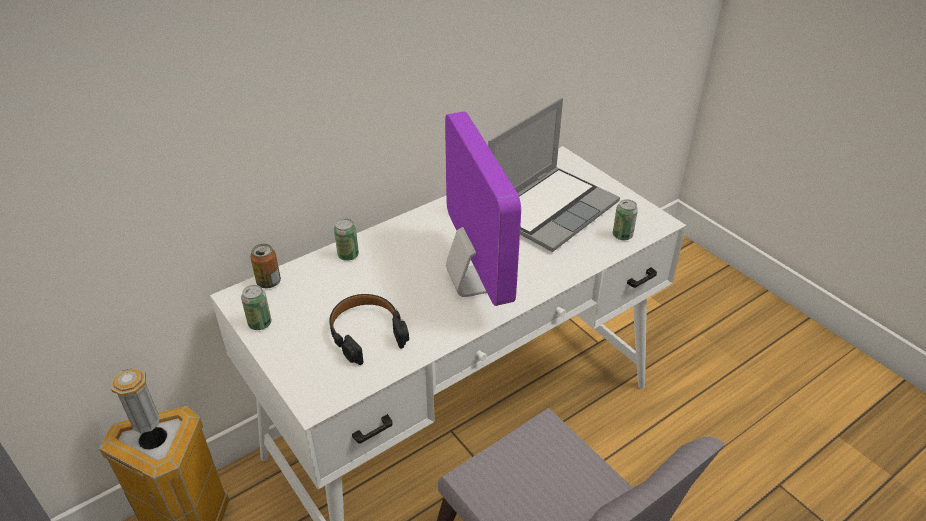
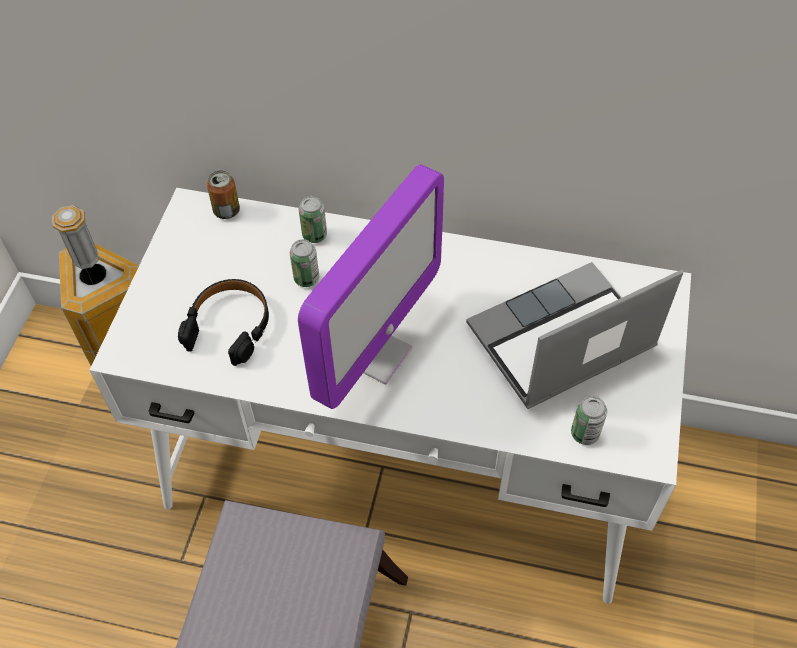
camera: 50 degrees right, 15 degrees up
can [241,285,272,330] -> can moved to [290,239,319,287]
laptop [488,98,620,252] -> laptop turned 150 degrees clockwise [466,262,684,409]

